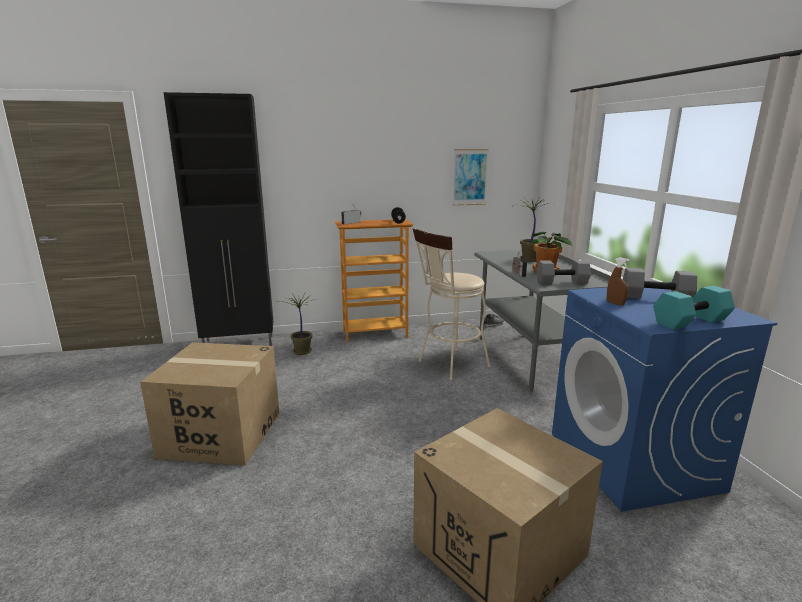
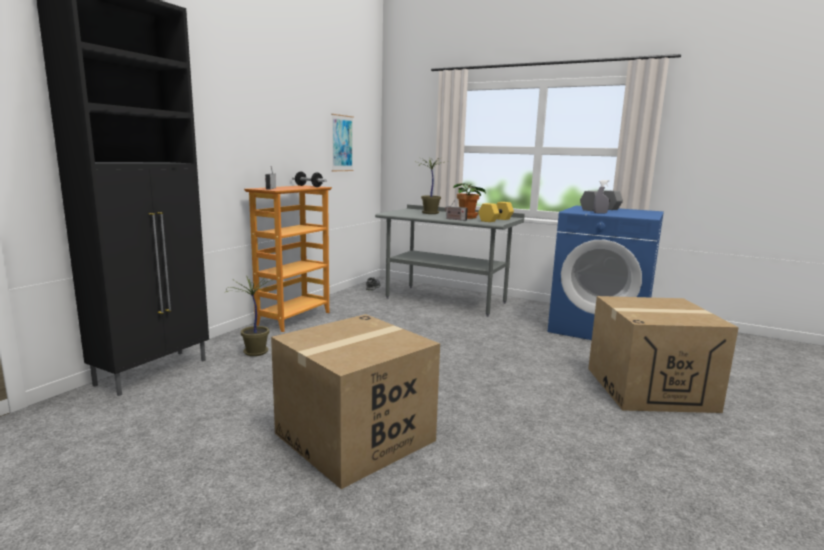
camera: 50 degrees left, 5 degrees down
beige stool [413,228,491,381] -> none
grey dumbbell [537,261,591,284] -> yellow dumbbell [478,202,514,222]
brown spray bottle [607,257,630,305] -> grey spray bottle [594,180,610,214]
turquoise dumbbell [653,286,735,330] -> none

